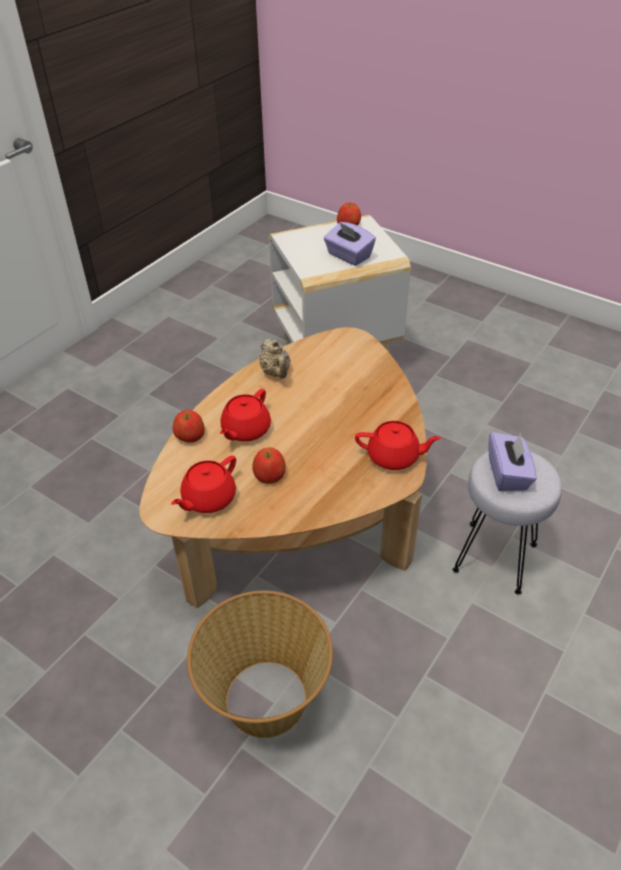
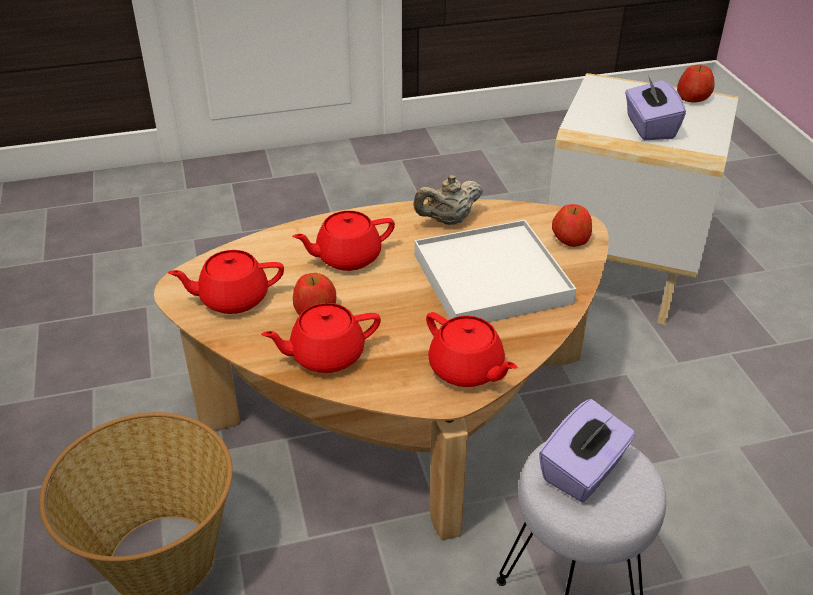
camera: 40 degrees right, 5 degrees down
apple [172,410,205,443] -> apple moved to [552,204,592,247]
beige teapot [259,339,291,379] -> beige teapot turned 45 degrees clockwise [413,175,483,225]
none -> red teapot [261,303,381,373]
none -> white tray [415,220,576,322]

